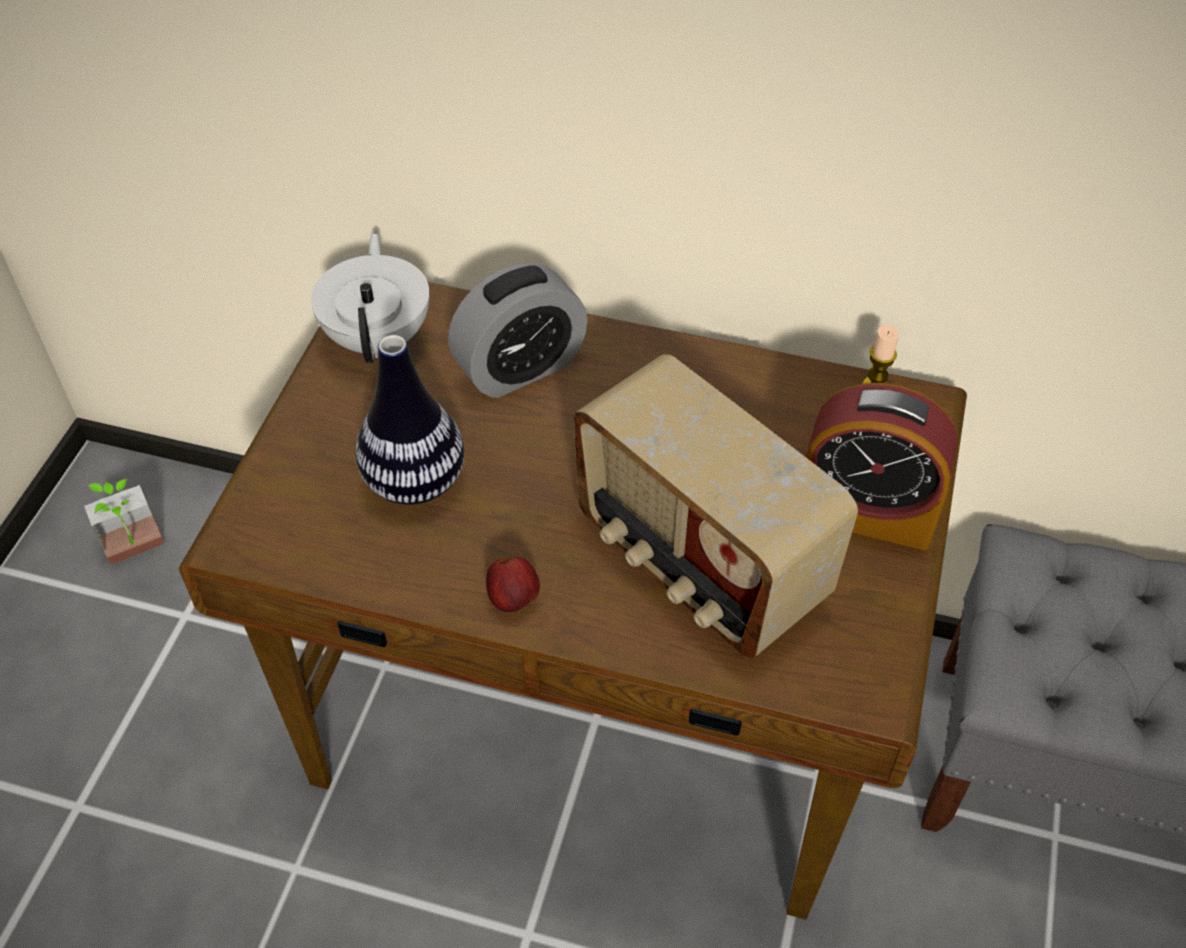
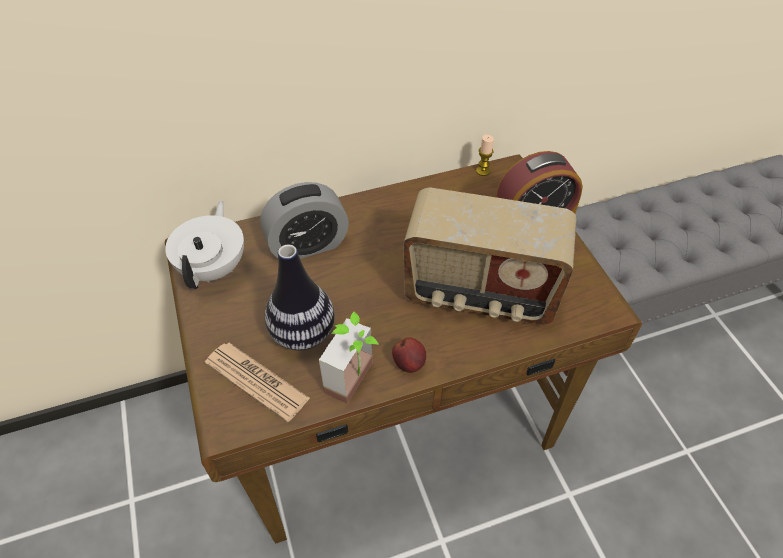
camera: 35 degrees left, 0 degrees up
potted plant [84,479,164,565] -> potted plant moved to [319,312,379,404]
white teapot [311,233,430,363] -> white teapot turned 45 degrees clockwise [165,201,244,289]
alarm clock [448,263,588,398] -> alarm clock turned 45 degrees clockwise [260,182,349,259]
none -> newspaper [205,343,310,422]

